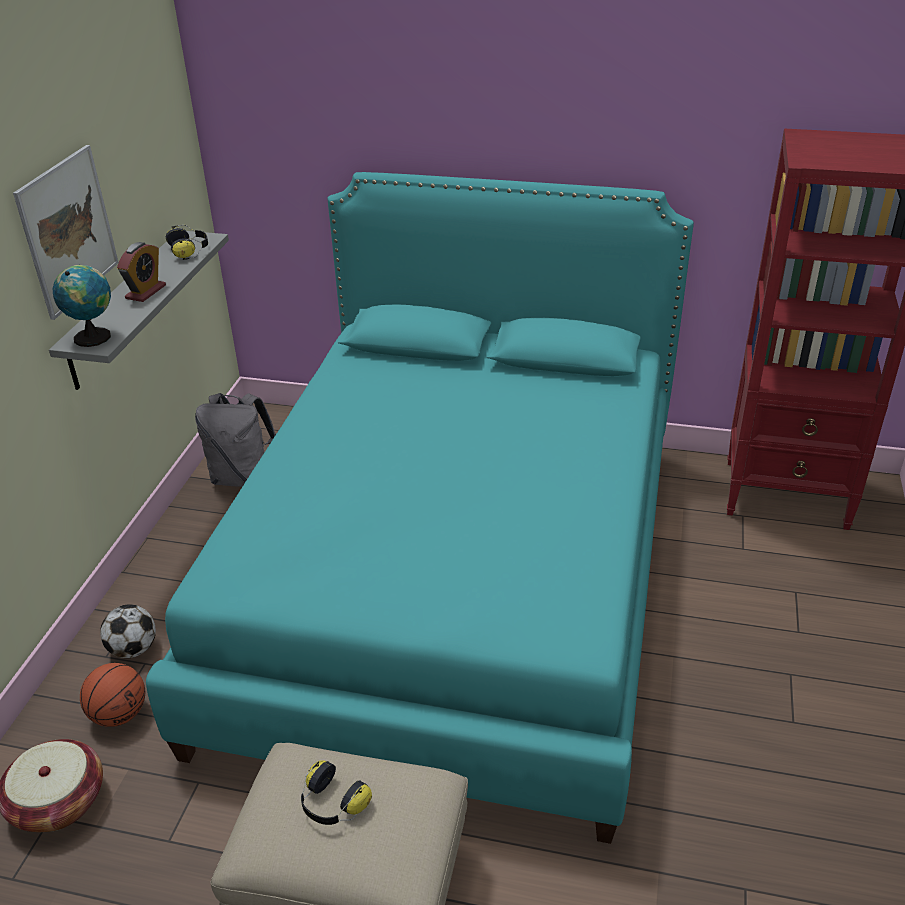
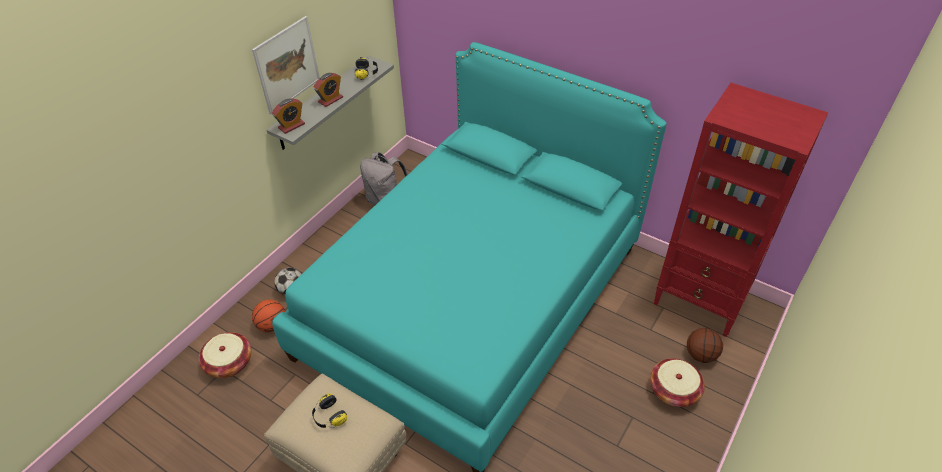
camera: 20 degrees right, 10 degrees up
globe [53,265,111,347] -> alarm clock [272,98,305,134]
none -> basket [650,358,705,407]
none -> basketball [687,328,723,363]

